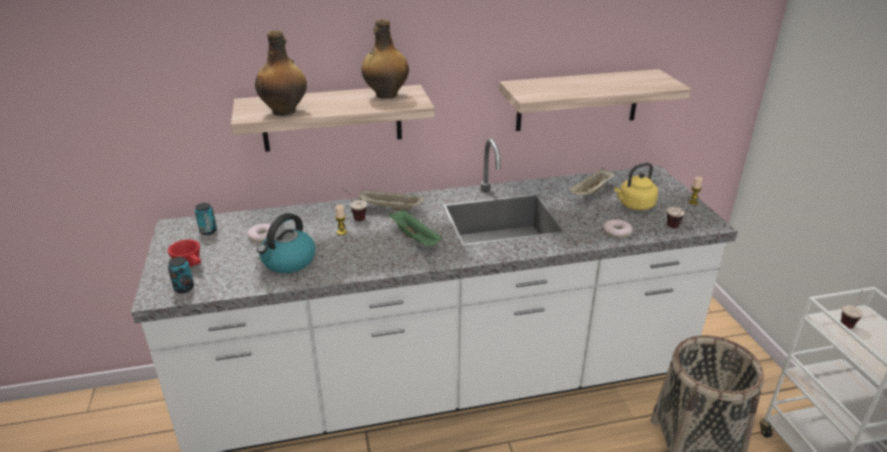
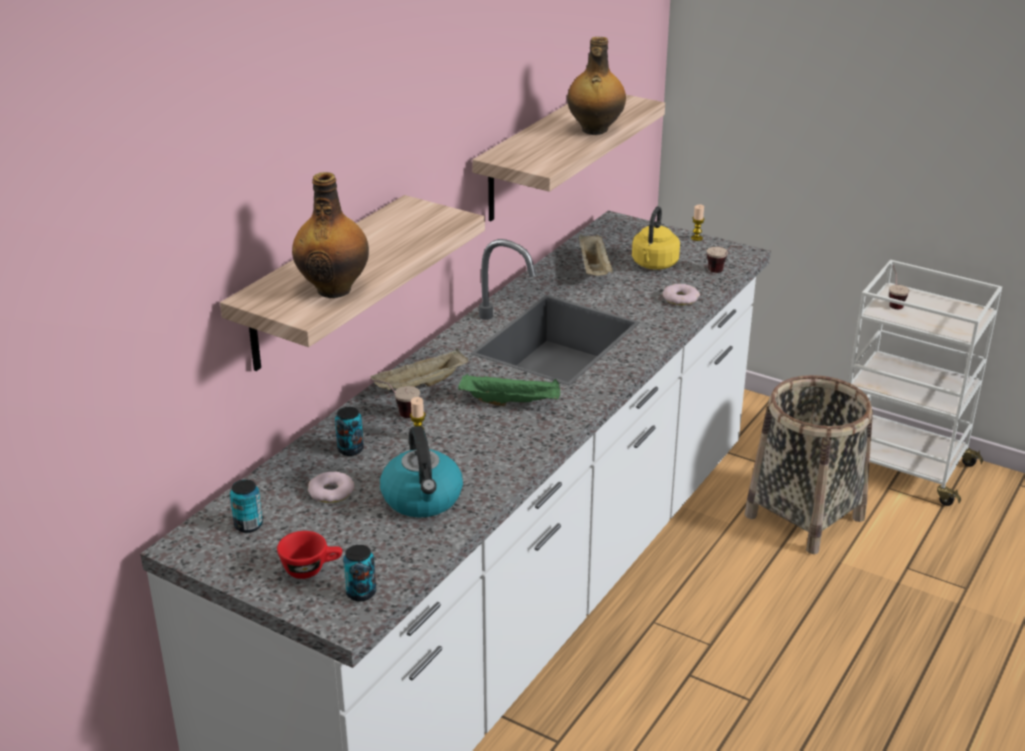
camera: 45 degrees left, 0 degrees up
bottle [361,19,409,98] -> bottle moved to [567,37,626,135]
none -> can [335,407,364,456]

